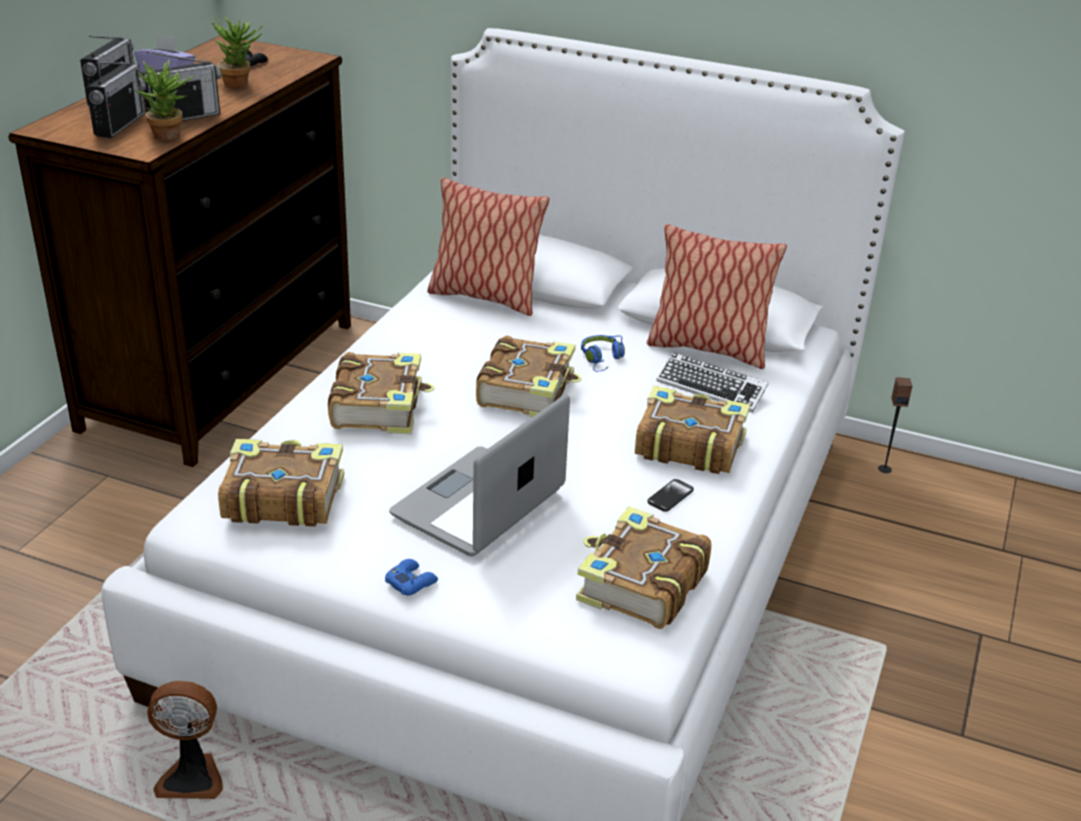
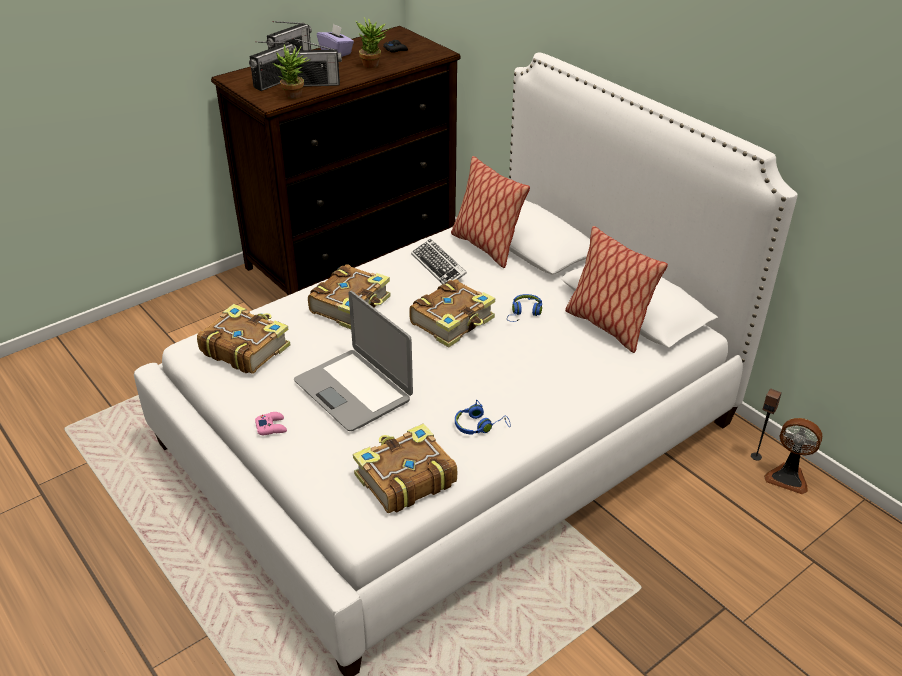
camera: 30 degrees right, 5 degrees up
fan [147,681,223,799] -> fan moved to [764,418,822,494]
blue game controller [385,559,438,595] -> pink game controller [255,412,287,435]
laptop [389,394,570,557] -> laptop turned 105 degrees counterclockwise [294,291,413,431]
book [635,386,750,474] -> none
phone [648,479,694,512] -> blue headphones [455,400,511,435]
keyboard [656,352,768,412] -> keyboard moved to [411,238,467,284]

